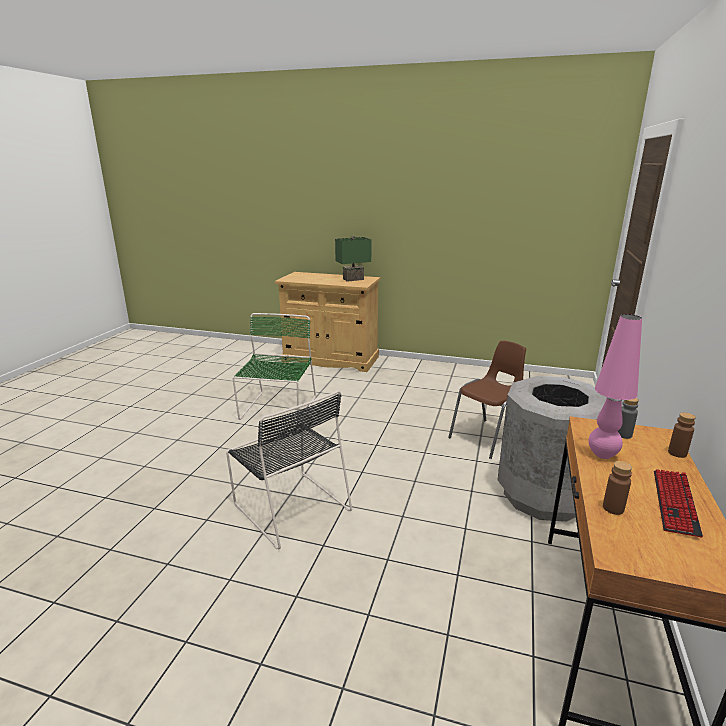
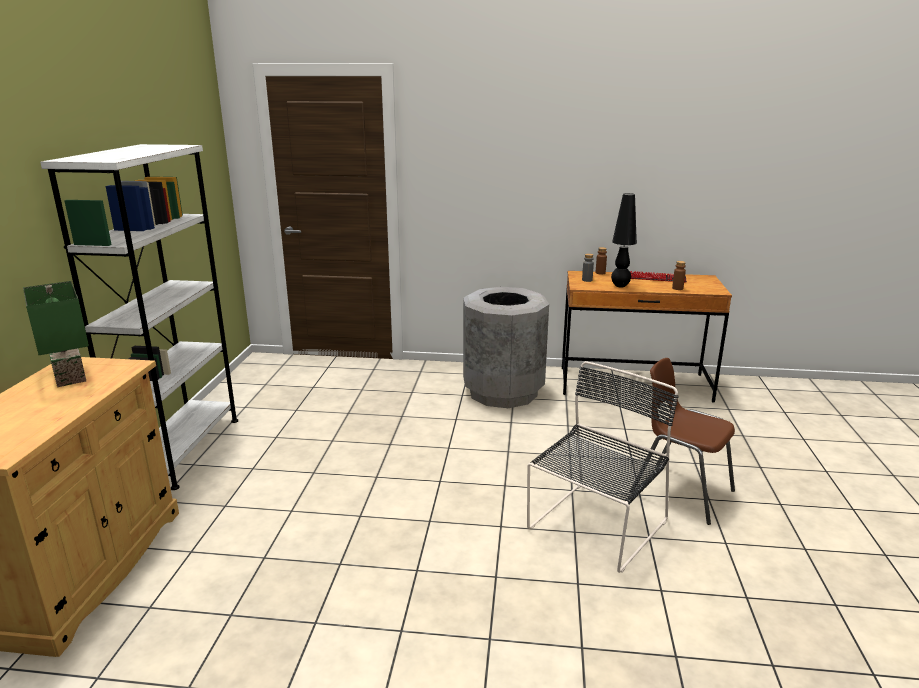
camera: 100 degrees left, 0 degrees up
green chair [233,313,316,423] -> none
brown chair [448,340,526,459] -> brown chair moved to [630,358,735,525]
pink table lamp [589,314,642,459] -> black table lamp [611,193,637,288]
none -> white bookcase [40,144,238,490]

